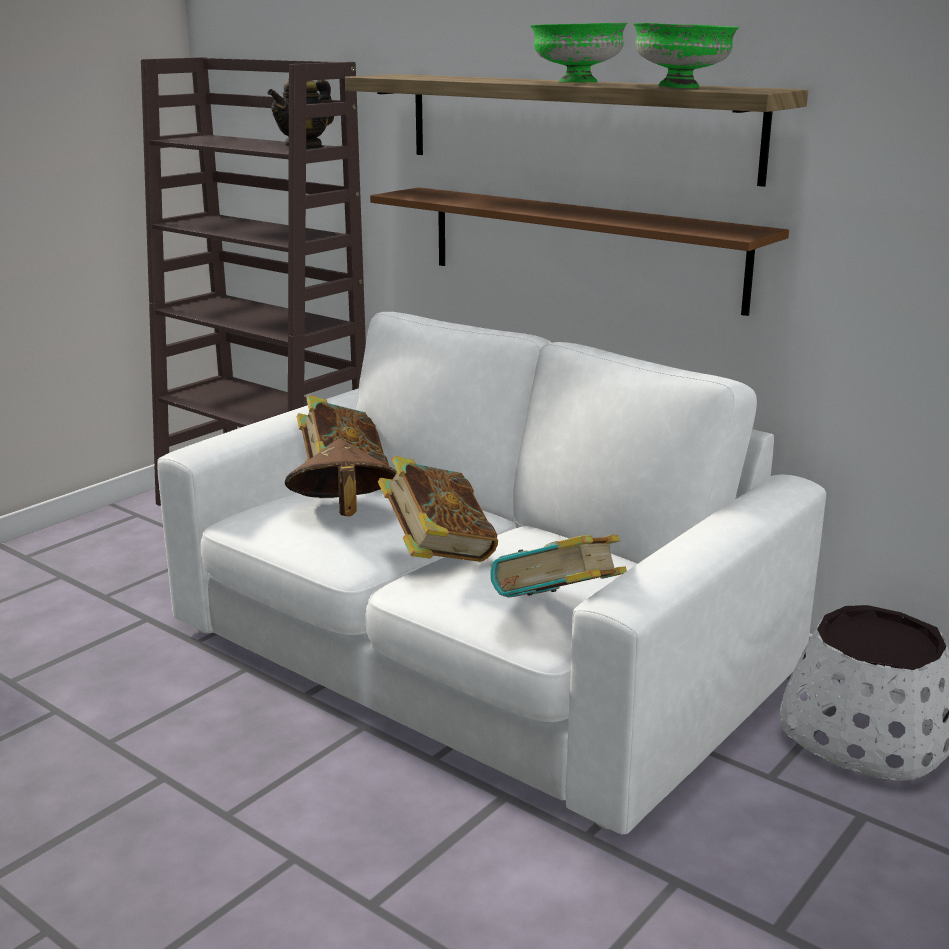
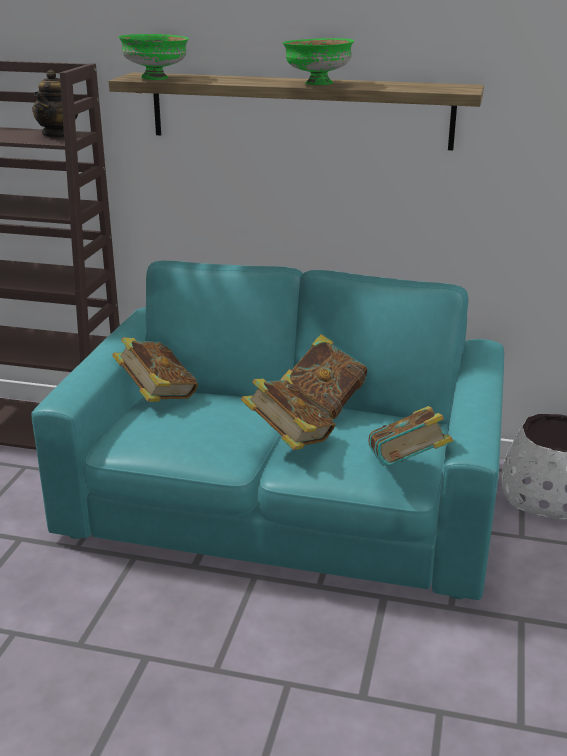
camera: 25 degrees left, 5 degrees up
white sofa [157,312,826,835] -> turquoise sofa [31,261,504,600]
brown hat [285,438,397,516] -> none
brown shelf [370,187,789,316] -> none
green bowl [633,23,739,88] -> green bowl moved to [118,34,189,80]
none -> book [280,334,367,420]

